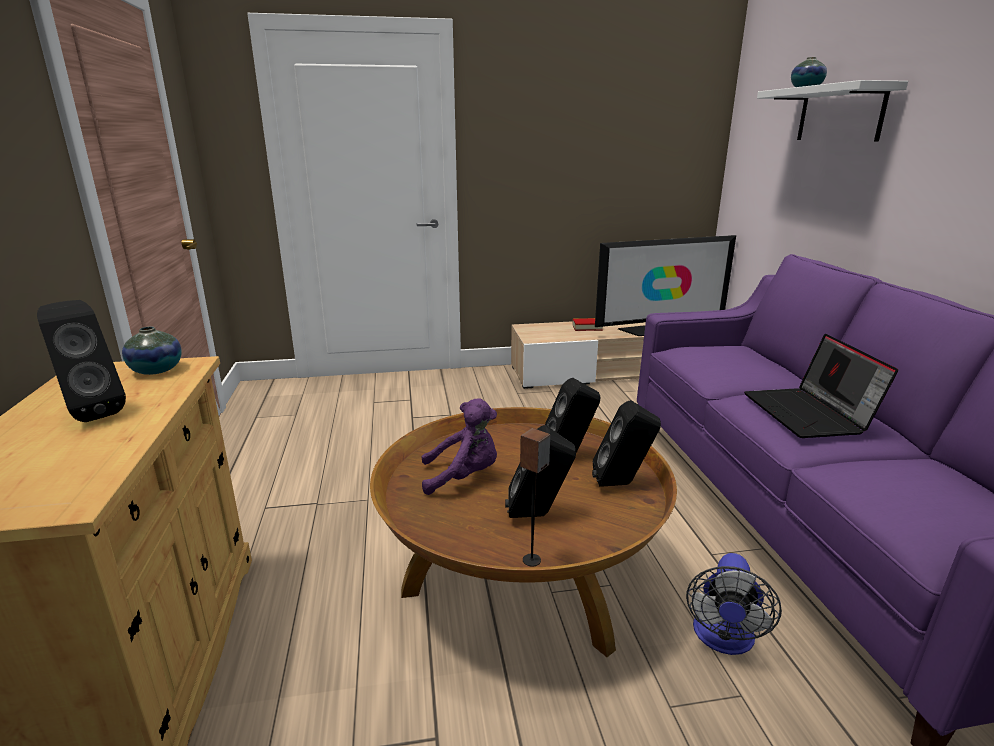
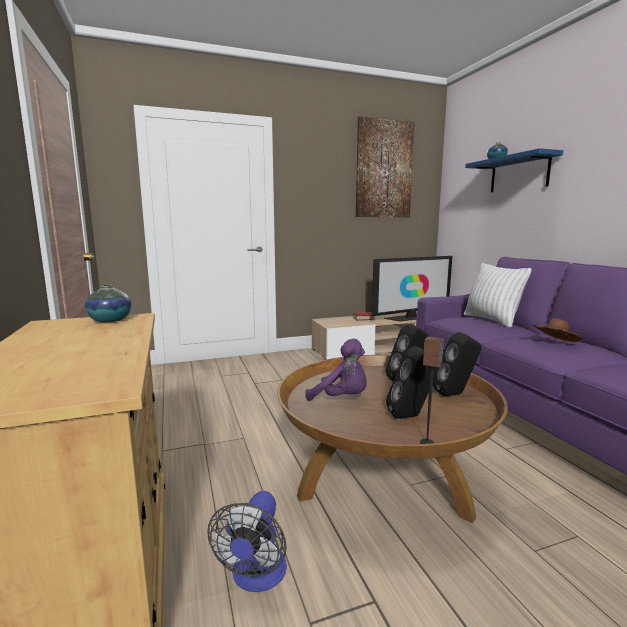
camera: 10 degrees left, 10 degrees down
black speaker [37,300,126,422] -> none
purple plush toy [421,398,497,495] -> purple plush toy turned 45 degrees clockwise [305,338,367,401]
fan [686,553,782,655] -> fan moved to [208,491,287,592]
laptop [744,334,898,438] -> brown hat [532,318,582,342]
white shelf [757,80,908,141] -> blue shelf [465,148,563,192]
none -> picture [356,117,415,217]
none -> white pillow [464,263,532,328]

